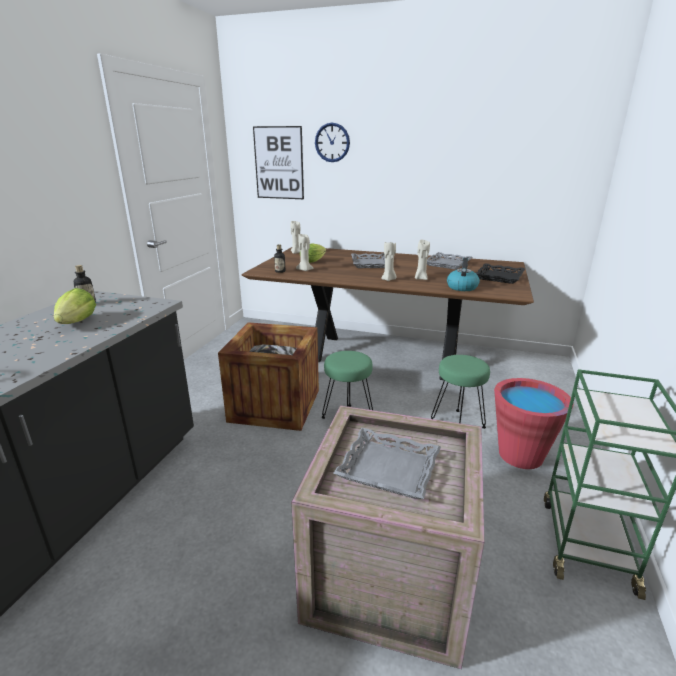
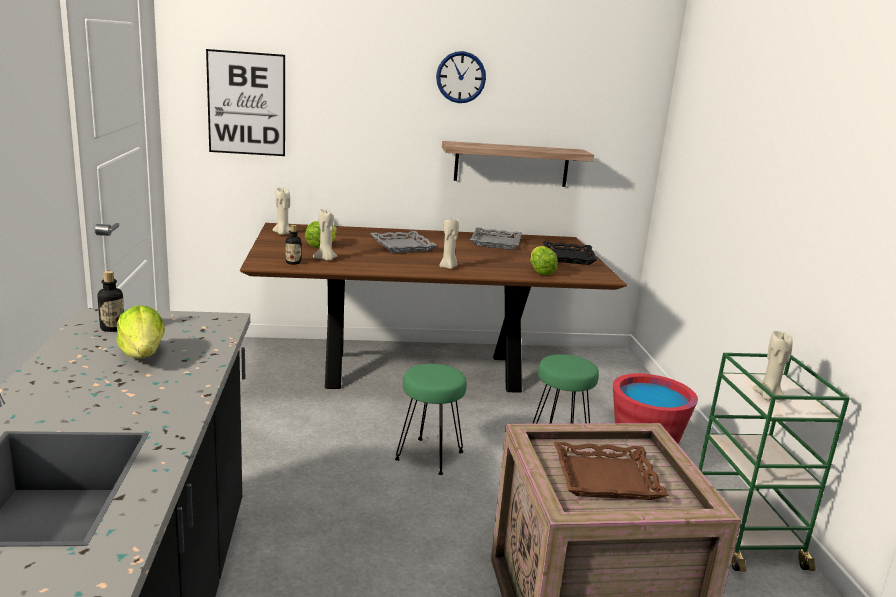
camera: 25 degrees left, 5 degrees down
crate [218,322,319,431] -> none
wall clock [315,123,350,162] -> wall clock moved to [436,51,486,103]
grey tray [333,428,441,499] -> brown tray [554,442,669,500]
beige candle [415,240,430,280] -> beige candle moved to [753,331,793,401]
kettle [447,258,480,291] -> lettuce [530,246,557,275]
none -> shelf [442,141,594,187]

